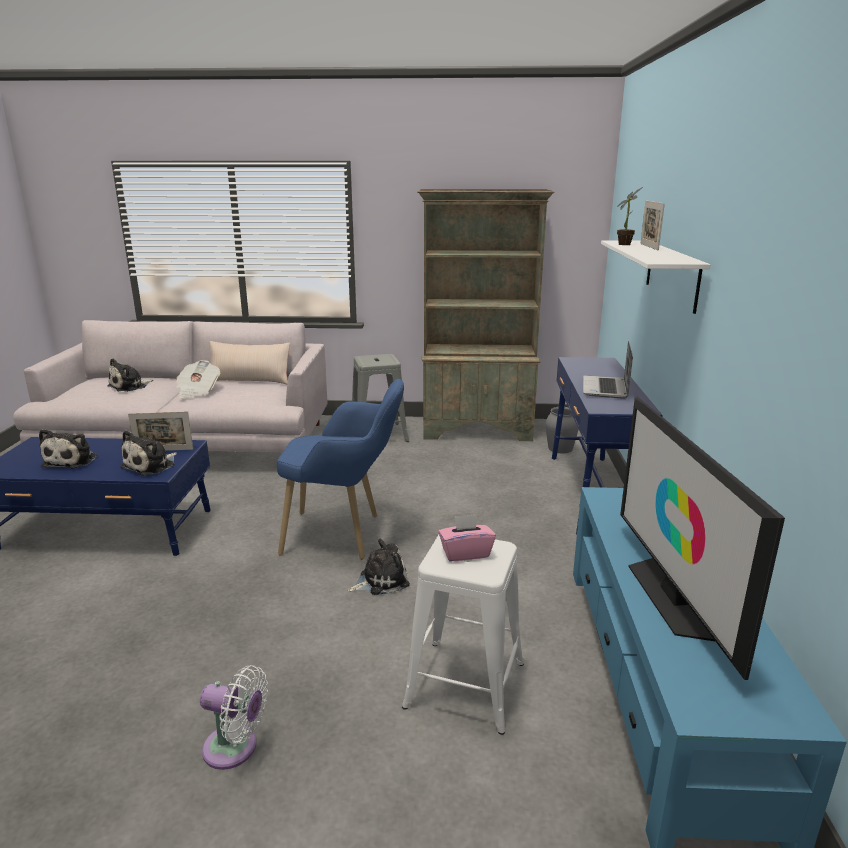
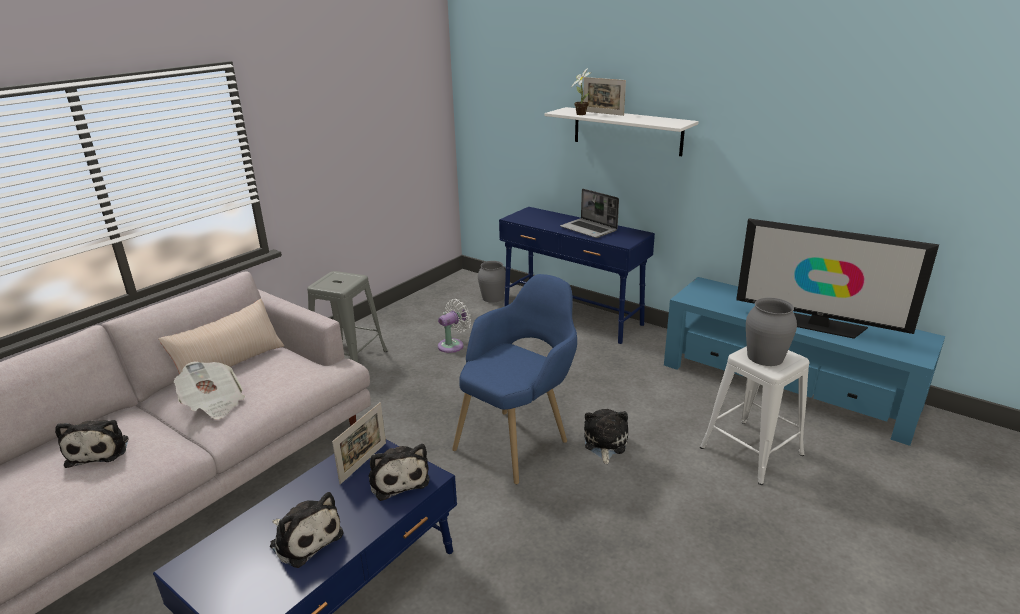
camera: 55 degrees left, 5 degrees up
white fan [200,665,268,770] -> white fan moved to [438,299,471,353]
green bookcase [417,189,555,441] -> none
pink tissue box [438,514,496,561] -> grey vase [746,298,797,366]

